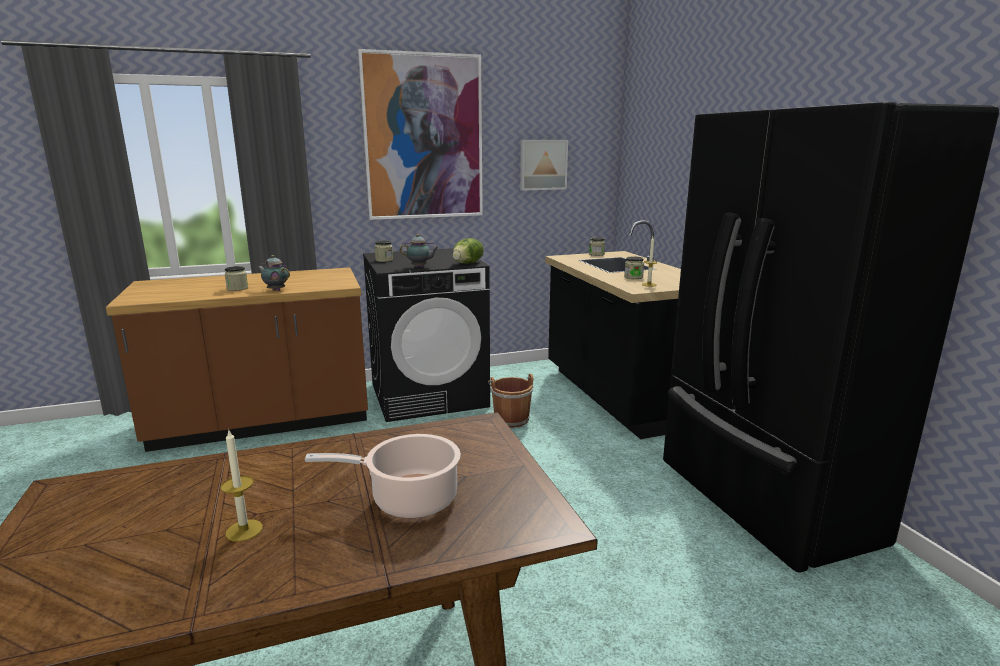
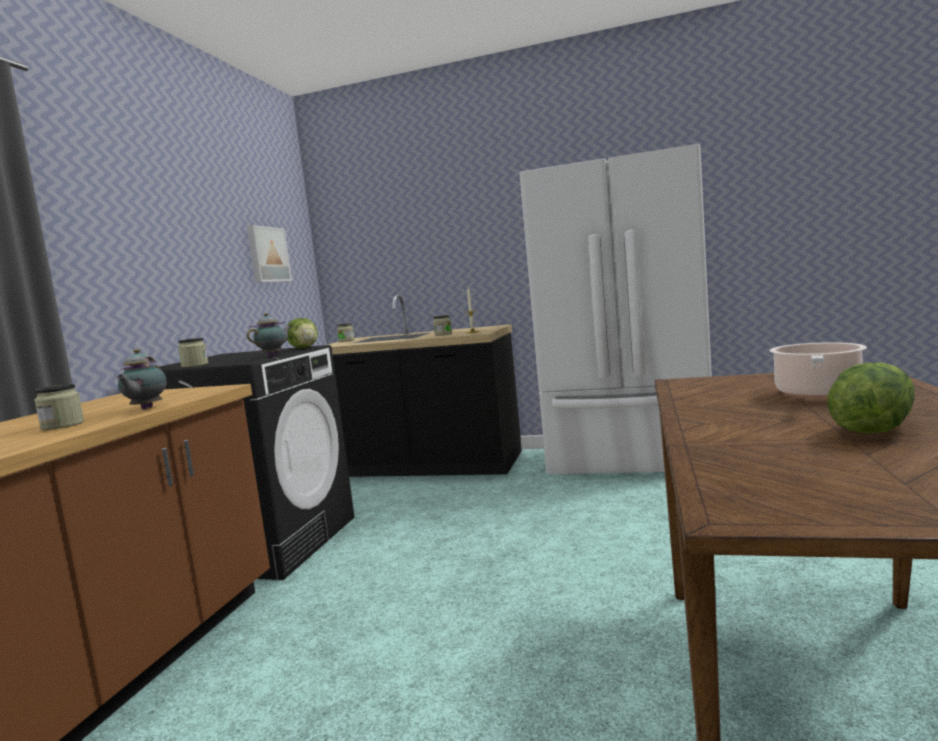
camera: 55 degrees left, 10 degrees down
candle [221,430,263,542] -> lettuce [827,362,915,434]
teapot [257,255,290,291] -> teapot turned 60 degrees counterclockwise [116,349,167,410]
picture [358,49,483,220] -> none
brown bucket [488,374,533,428] -> none
black fridge [663,102,999,573] -> white fridge [519,144,712,474]

